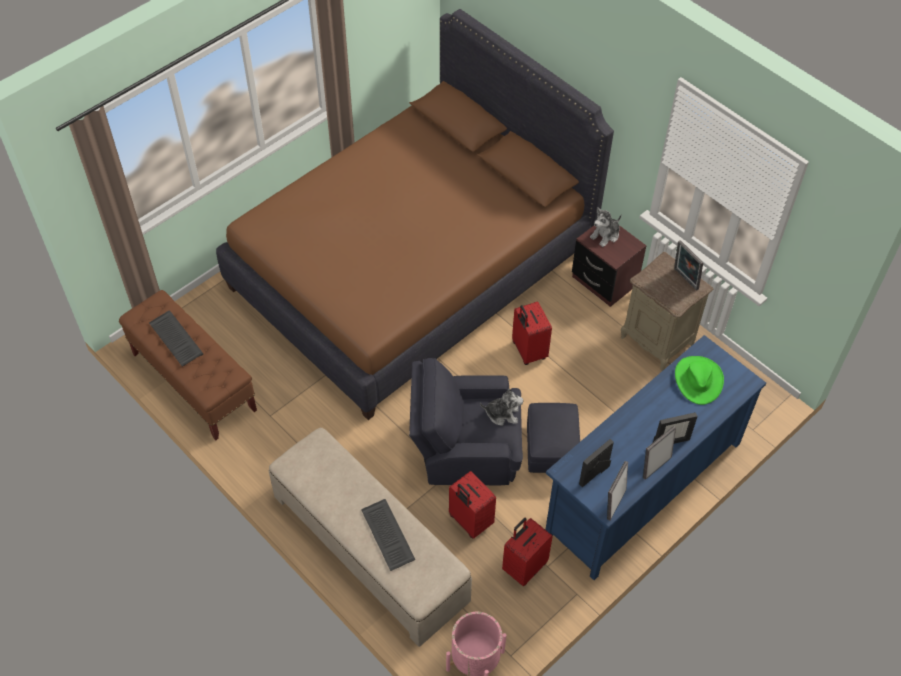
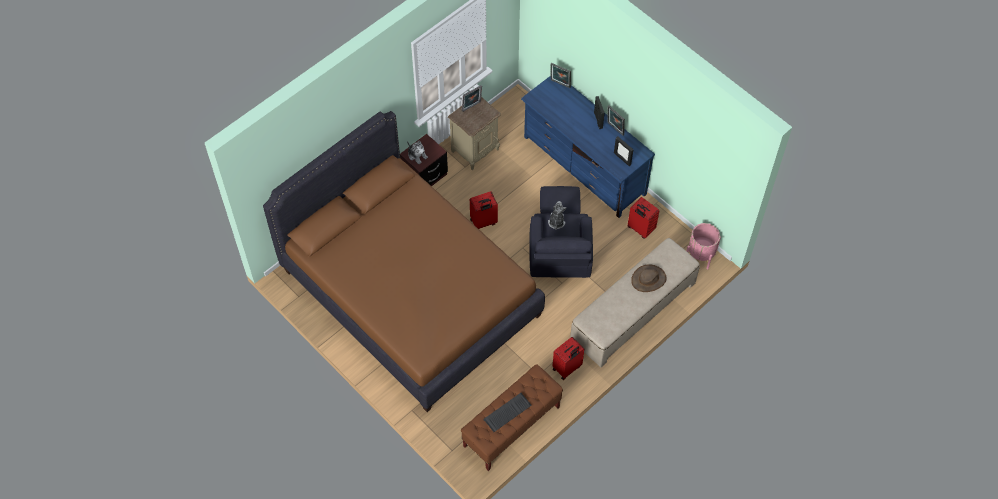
camera: 90 degrees left, 5 degrees up
keyboard [361,499,415,571] -> brown hat [631,264,667,292]
red suitcase [449,471,496,539] -> red suitcase moved to [552,337,584,380]
picture frame [607,461,628,520] -> picture frame moved to [550,63,571,88]
green hat [675,356,724,405] -> none

